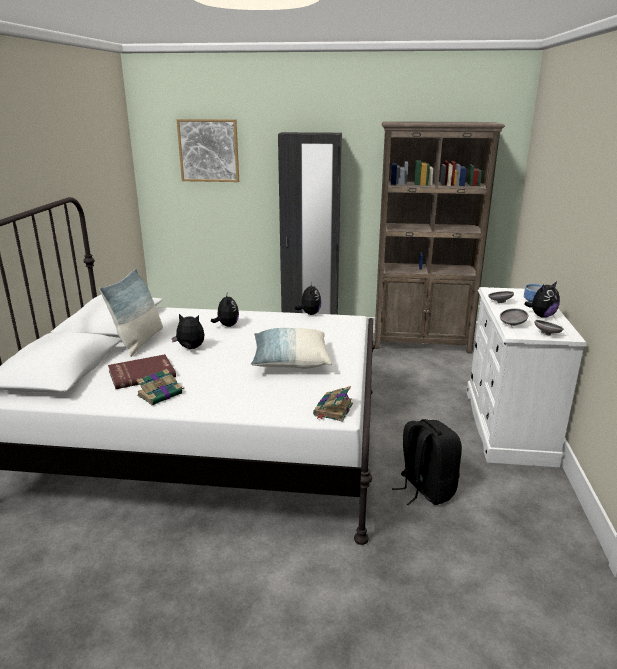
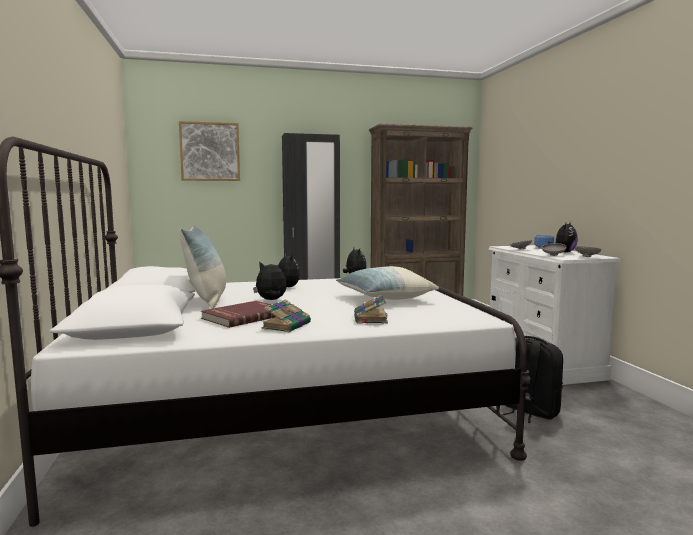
camera: 20 degrees left, 15 degrees down
book [313,386,353,421] -> book moved to [354,295,388,323]

